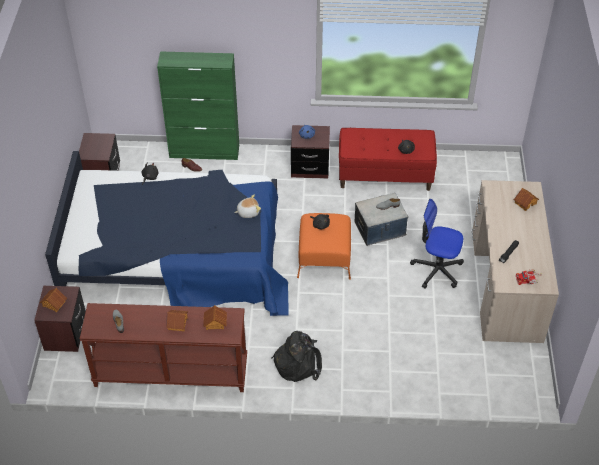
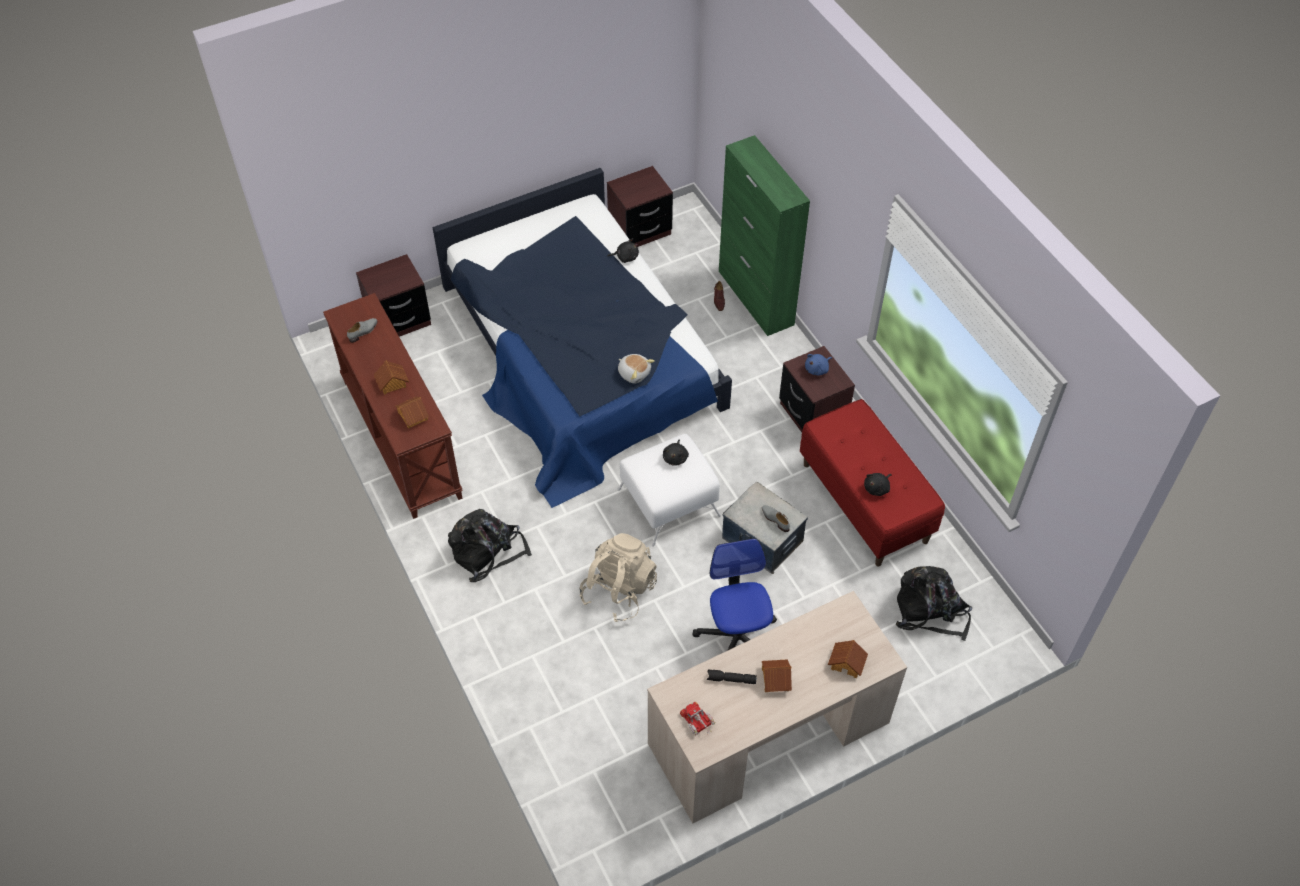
camera: 60 degrees right, 5 degrees up
toy house [40,288,67,312] -> toy house moved to [762,659,792,692]
orange ottoman [297,213,351,280] -> white ottoman [617,434,721,546]
none -> beige backpack [580,533,657,622]
none -> black backpack [896,566,972,641]

